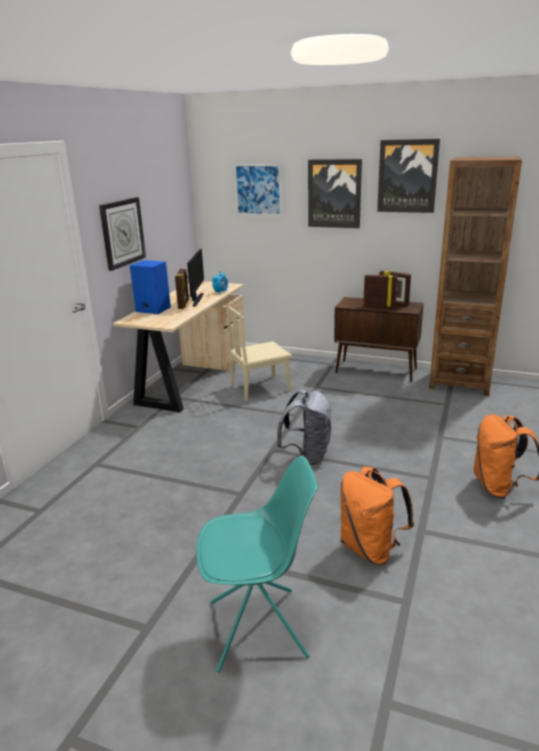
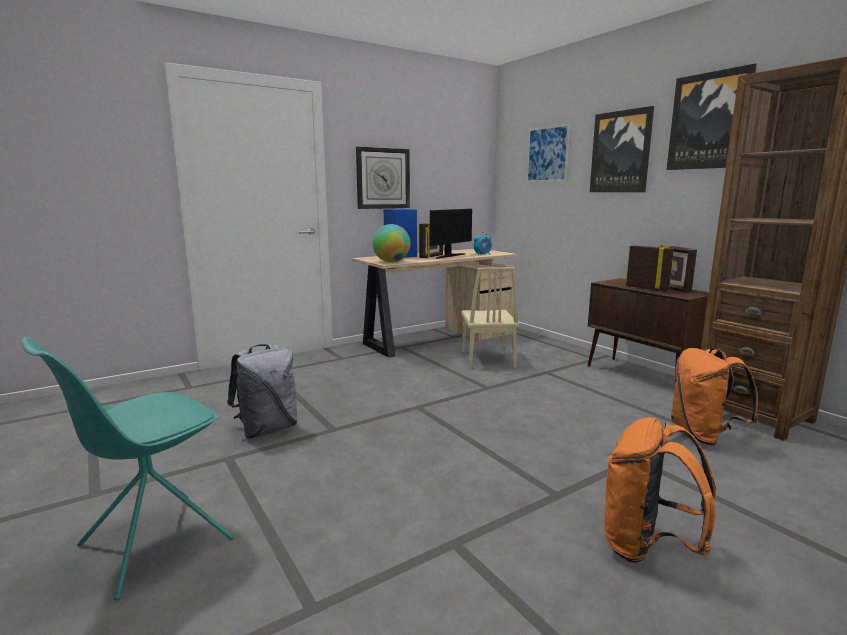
camera: 35 degrees right, 10 degrees down
turquoise chair [196,456,319,672] -> turquoise chair turned 105 degrees clockwise [21,337,234,600]
beige chair [228,306,292,401] -> beige chair turned 105 degrees counterclockwise [461,267,519,369]
grey backpack [277,390,332,465] -> grey backpack moved to [227,344,298,438]
orange backpack [340,467,414,565] -> orange backpack moved to [671,347,758,446]
none -> globe [372,224,411,262]

